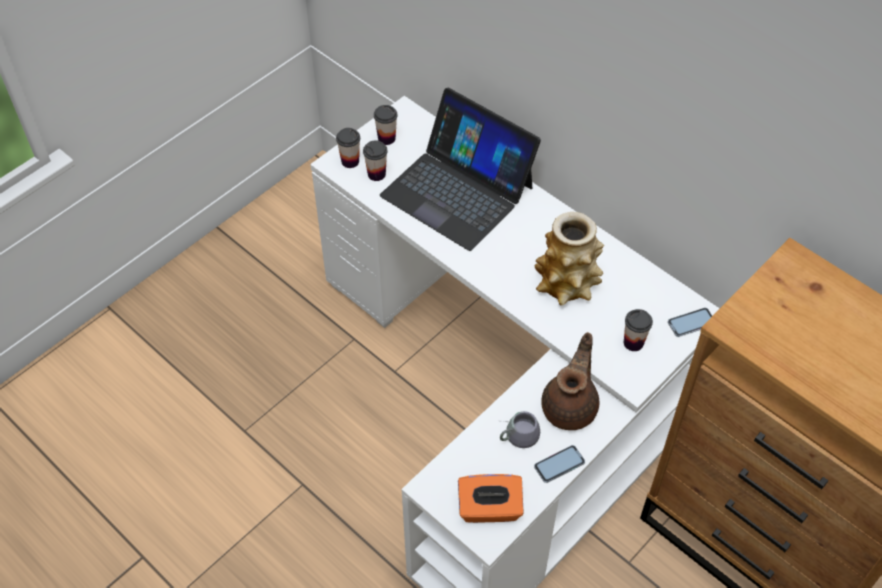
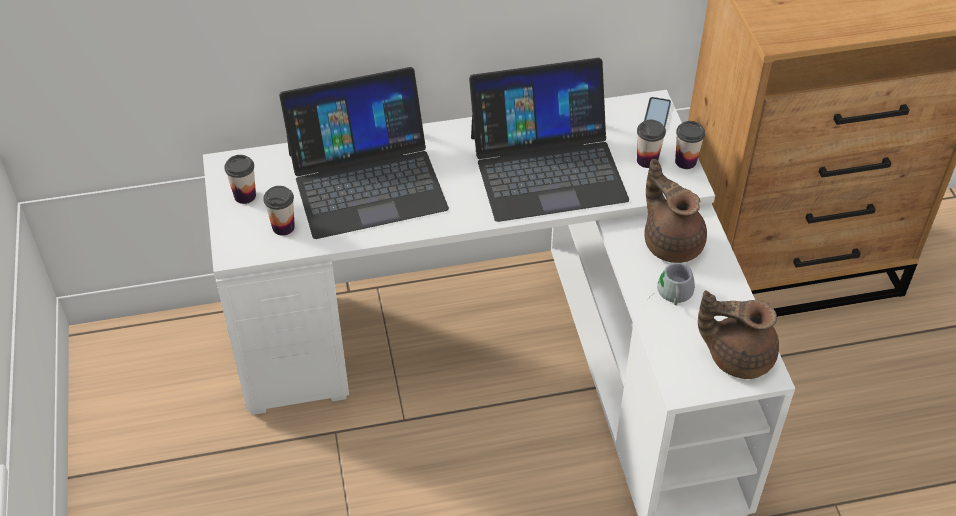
camera: 55 degrees left, 5 degrees down
cup [336,128,360,168] -> cup moved to [675,121,705,169]
orange tissue box [458,474,524,523] -> brown teapot [698,291,779,379]
phone [534,445,585,483] -> none
vase [535,212,604,305] -> laptop [469,58,629,222]

